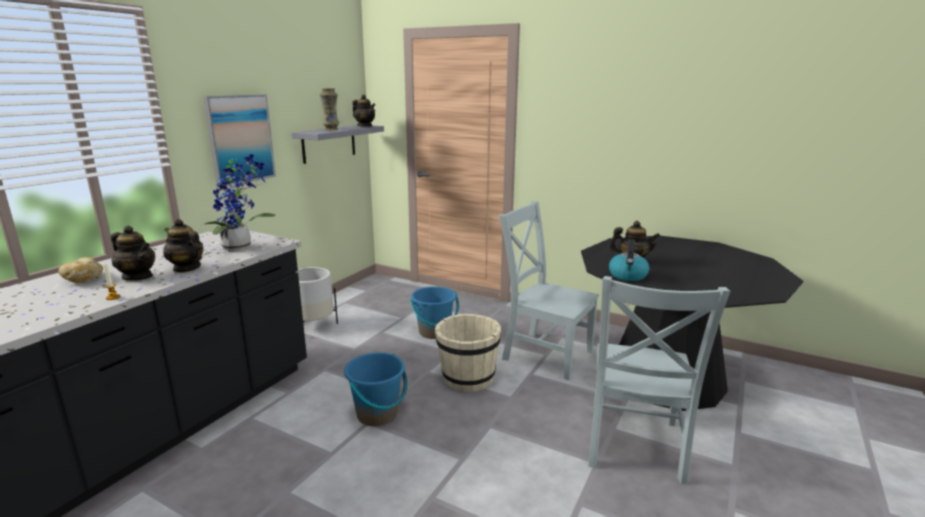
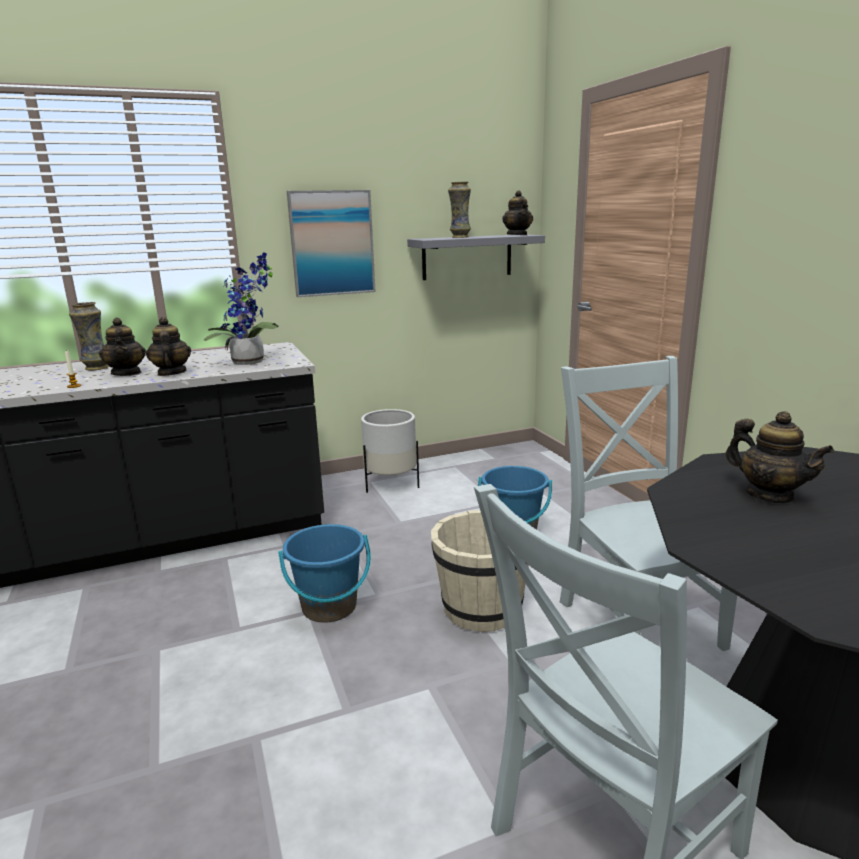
camera: 40 degrees right, 0 degrees up
bread [59,257,103,283] -> vase [69,302,108,371]
kettle [609,240,649,281] -> none

